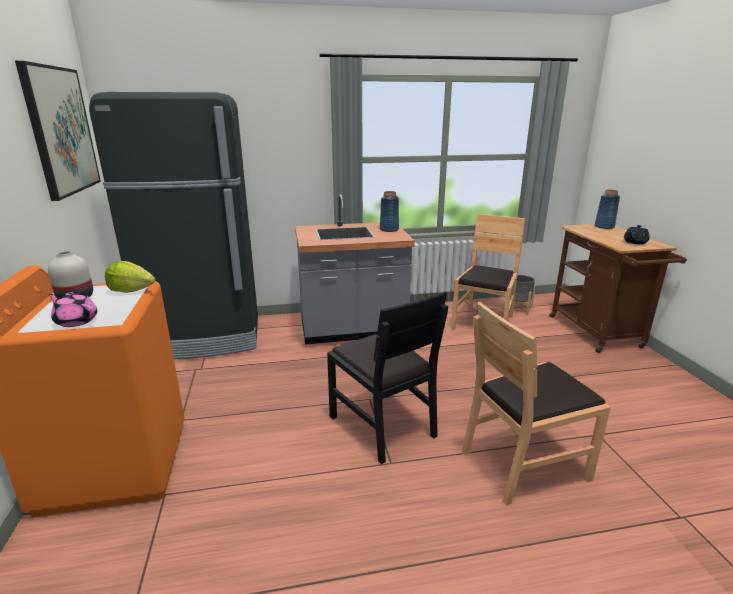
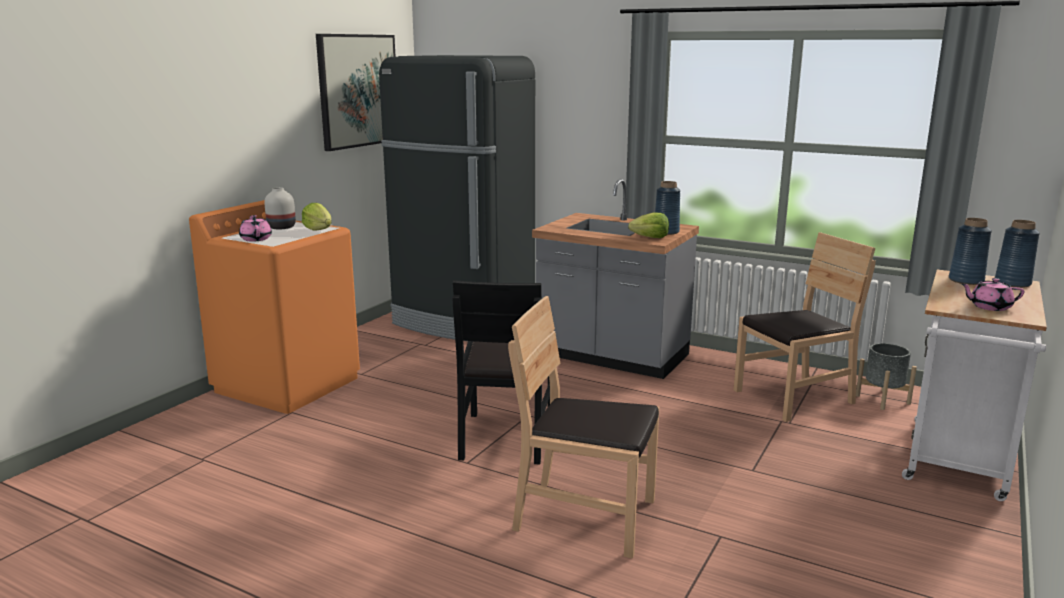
camera: 40 degrees right, 5 degrees down
brown cart [549,224,687,353] -> white cart [902,270,1047,501]
black teapot [624,225,650,244] -> pink teapot [961,278,1024,311]
none -> lettuce [628,213,669,238]
none -> blue vase [949,218,992,285]

